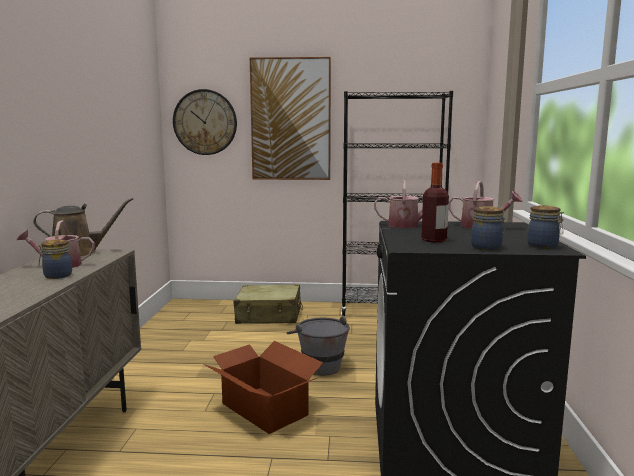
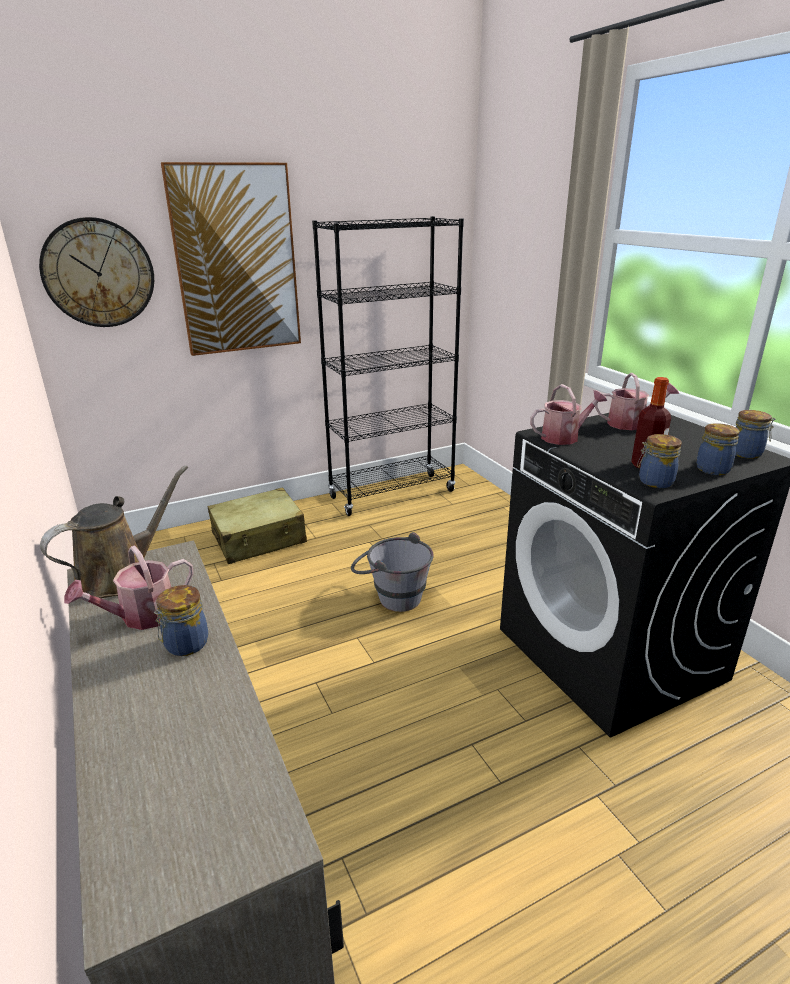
camera: 30 degrees left, 15 degrees up
cardboard box [204,341,323,434] -> none
none -> jar [637,434,682,488]

